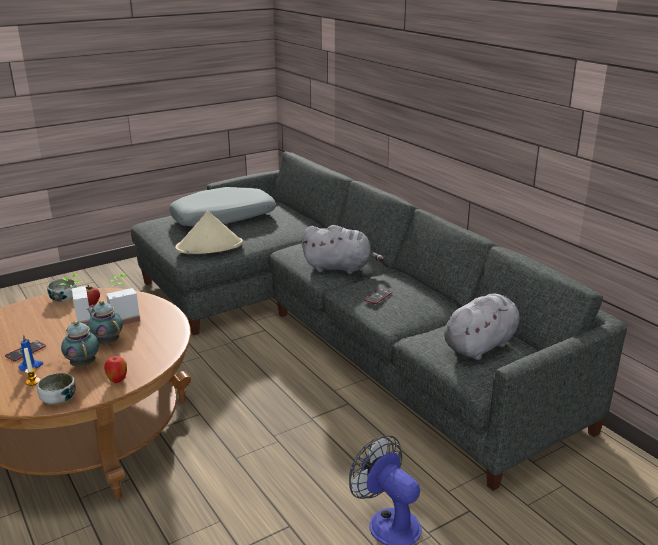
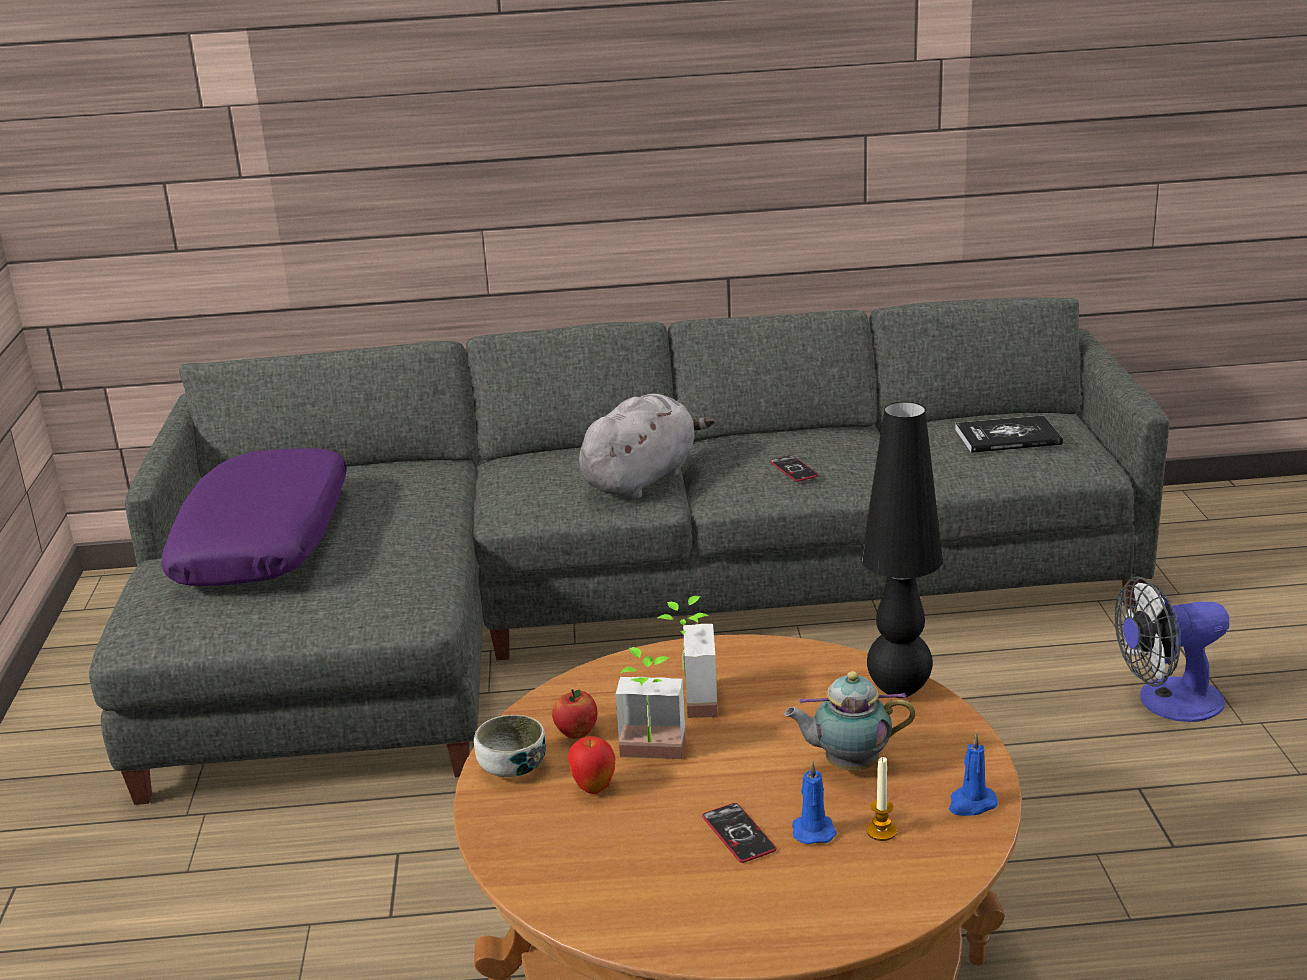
camera: 60 degrees left, 0 degrees up
bowl [37,373,76,404] -> blue candle [949,732,998,816]
teapot [87,300,123,345] -> none
apple [104,356,127,383] -> apple moved to [568,736,615,794]
grey pillow [169,187,276,226] -> purple pillow [161,448,347,586]
beige hat [175,211,243,254] -> none
grey plush toy [444,294,520,360] -> book [955,415,1063,453]
none -> black table lamp [861,402,943,698]

